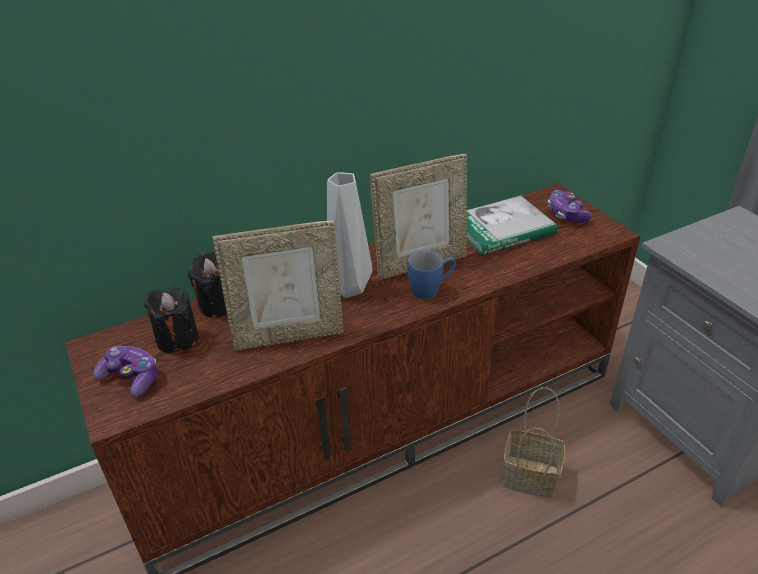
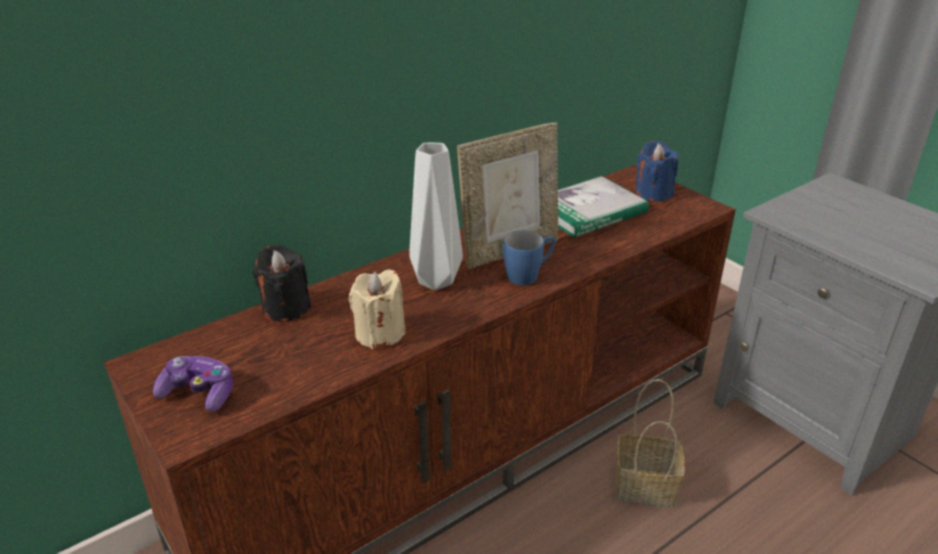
camera: 10 degrees left, 5 degrees down
black candle [144,288,199,354] -> none
picture frame [212,221,344,351] -> beige candle [349,269,406,349]
game controller [547,190,592,223] -> blue candle [635,141,678,202]

